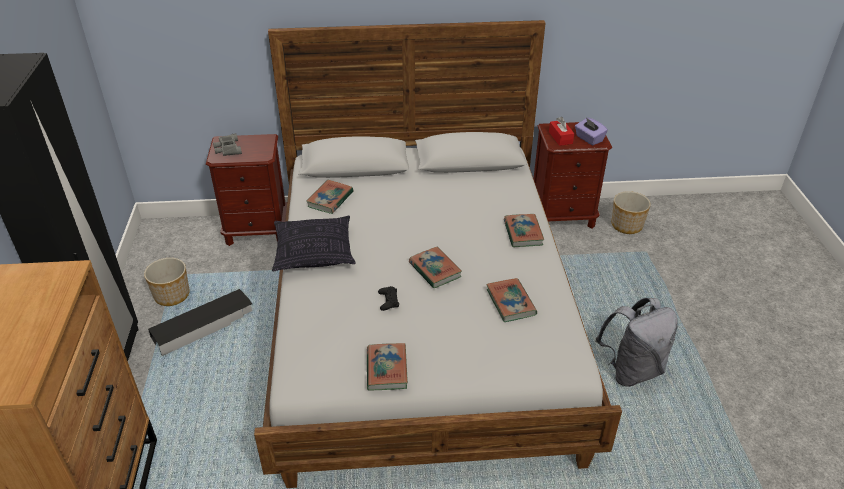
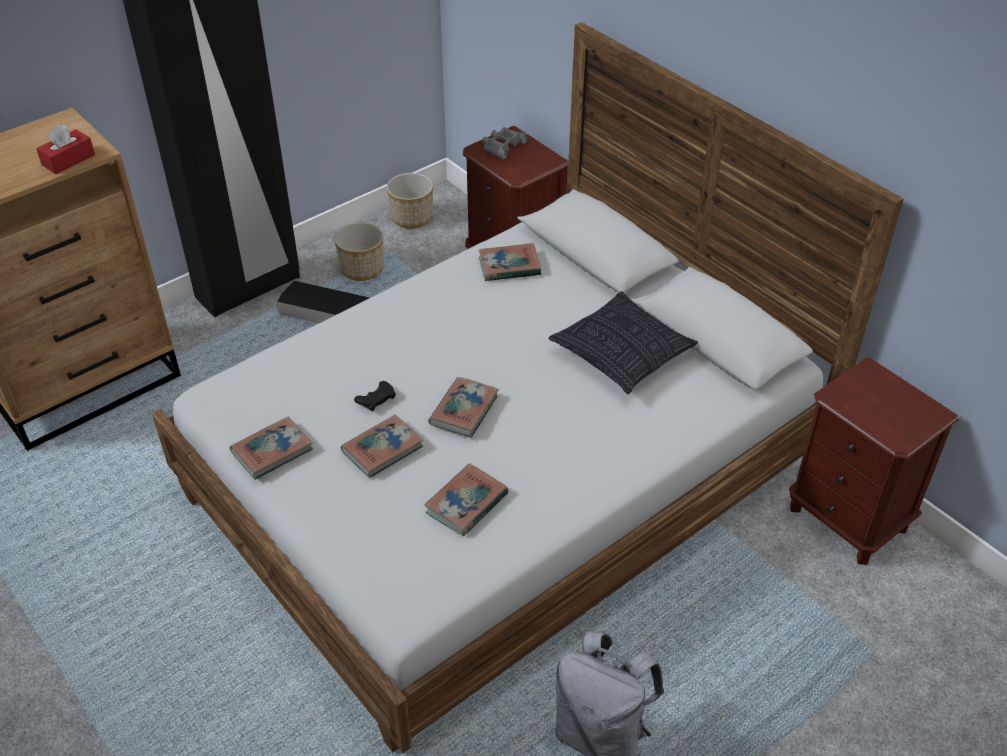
camera: 55 degrees right, 5 degrees up
pillow [272,216,355,271] -> pillow moved to [548,291,698,394]
book [504,214,544,247] -> book moved to [341,415,423,478]
red tissue box [549,117,574,146] -> red tissue box moved to [36,124,95,174]
purple tissue box [575,118,608,145] -> none
planter [611,191,651,234] -> planter moved to [387,173,433,229]

